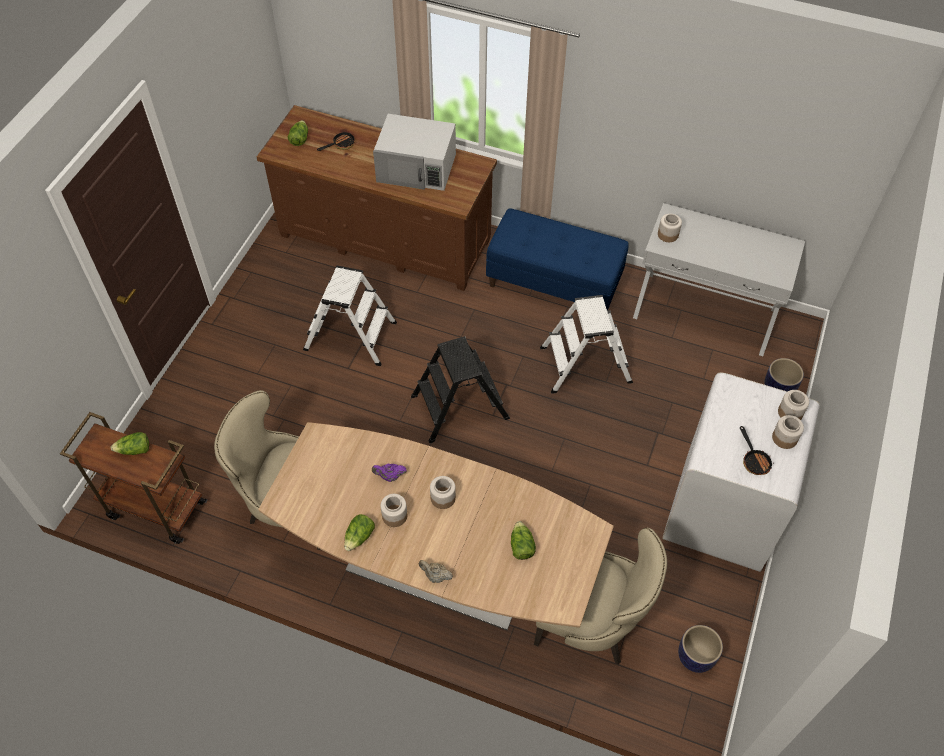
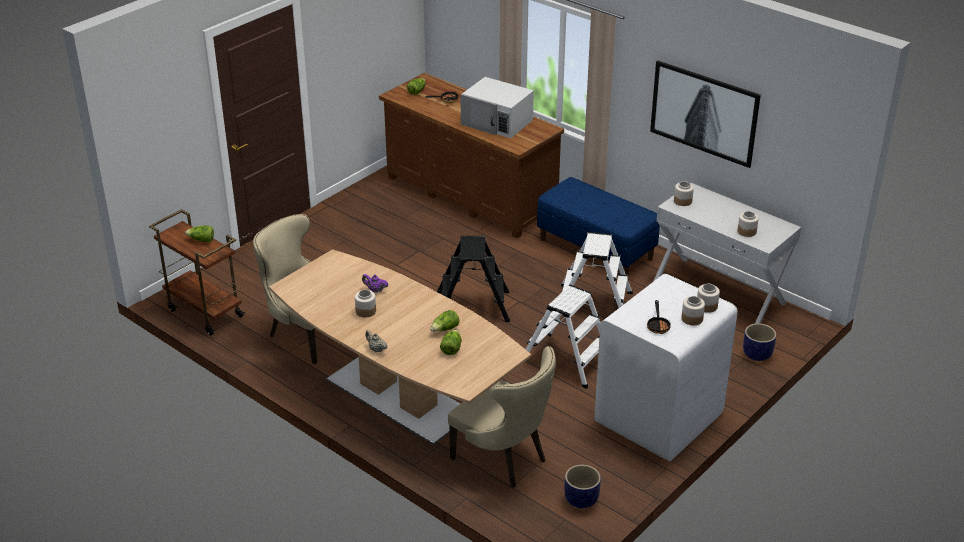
camera: 20 degrees right, 20 degrees down
white step ladder [303,266,397,366] -> white step ladder moved to [526,284,601,389]
lettuce [344,514,375,551] -> lettuce moved to [430,310,459,332]
jar [430,476,456,509] -> jar moved to [738,211,759,237]
none -> picture [650,61,761,168]

